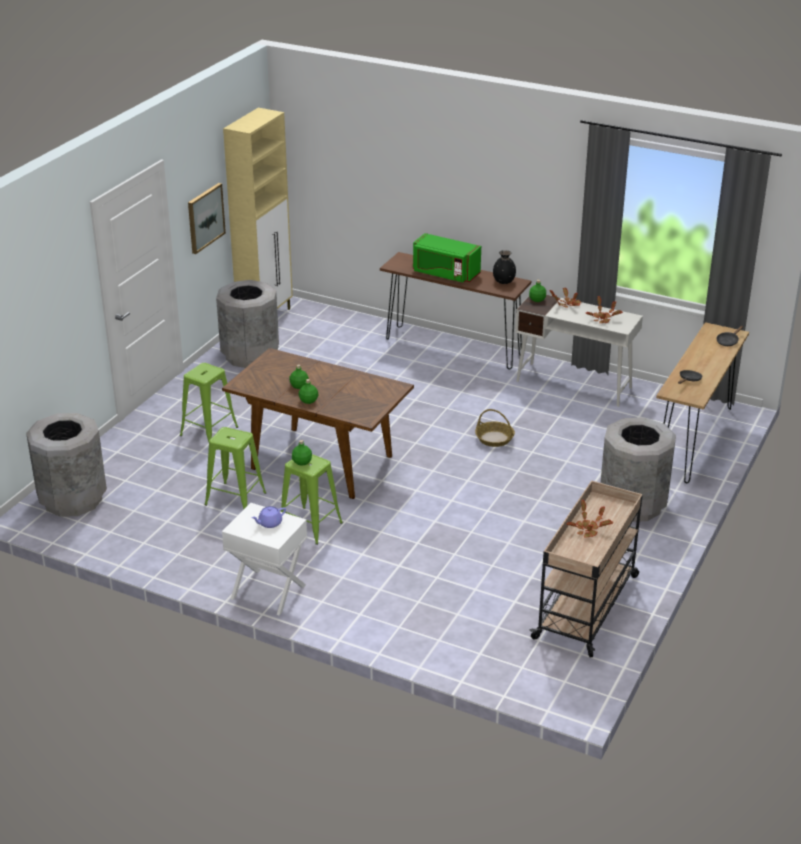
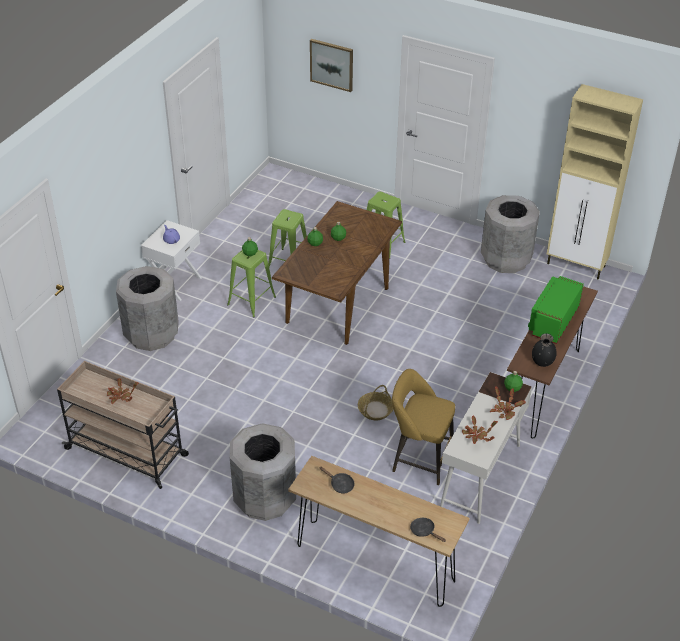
camera: 90 degrees right, 10 degrees up
grey trash can [26,413,107,517] -> grey trash can moved to [116,266,179,351]
picture [188,183,226,254] -> picture moved to [310,39,353,92]
none -> yellow stool [392,369,455,486]

